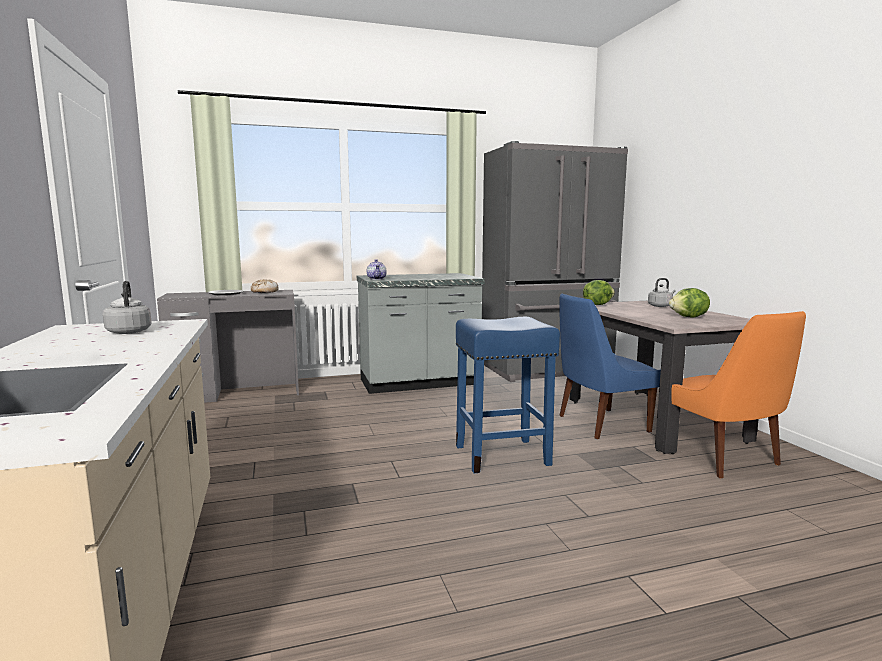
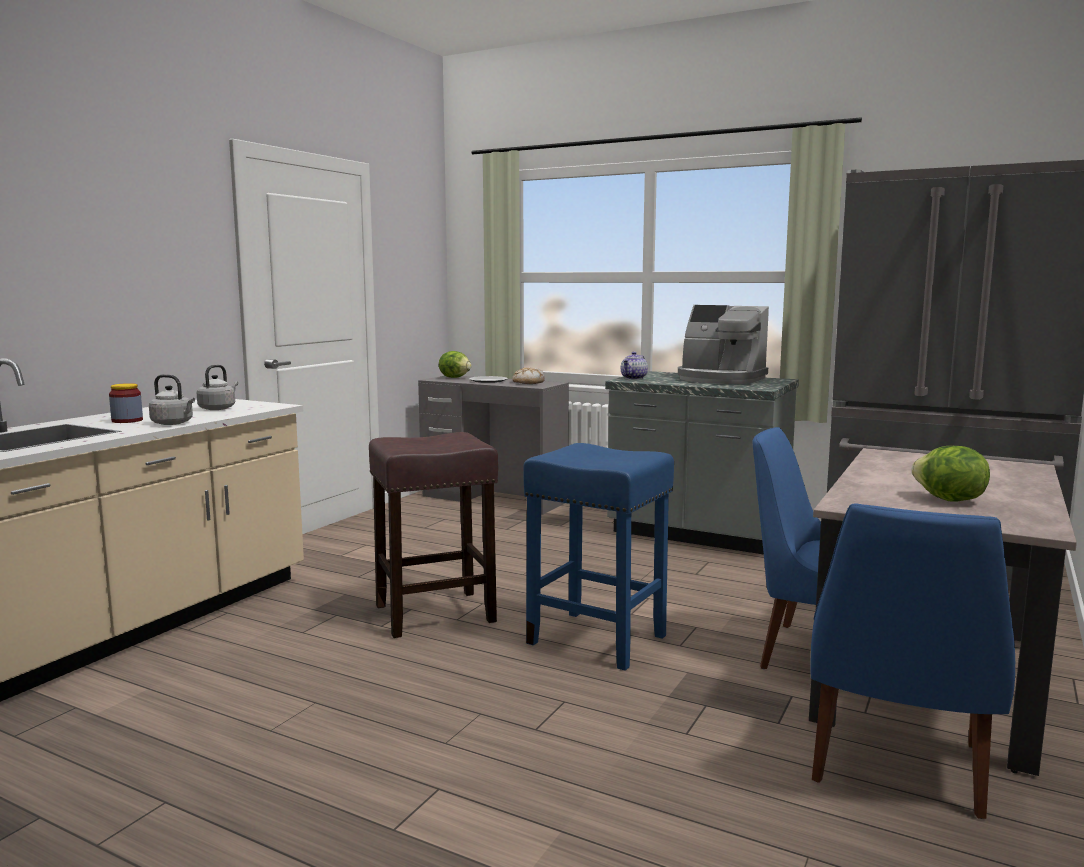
camera: 45 degrees right, 0 degrees up
lettuce [583,280,615,305] -> lettuce moved to [439,351,472,378]
grey kettle [648,278,675,307] -> grey kettle moved to [149,374,195,425]
orange chair [671,311,806,478] -> blue chair [811,503,1015,819]
none -> jar [109,383,143,423]
none -> brown stool [369,432,498,638]
none -> coffee machine [678,305,769,384]

